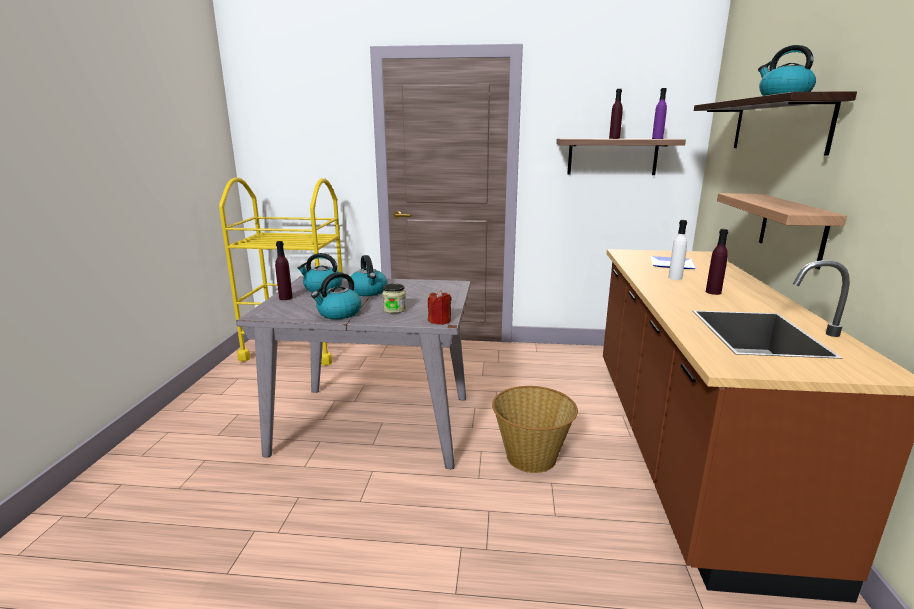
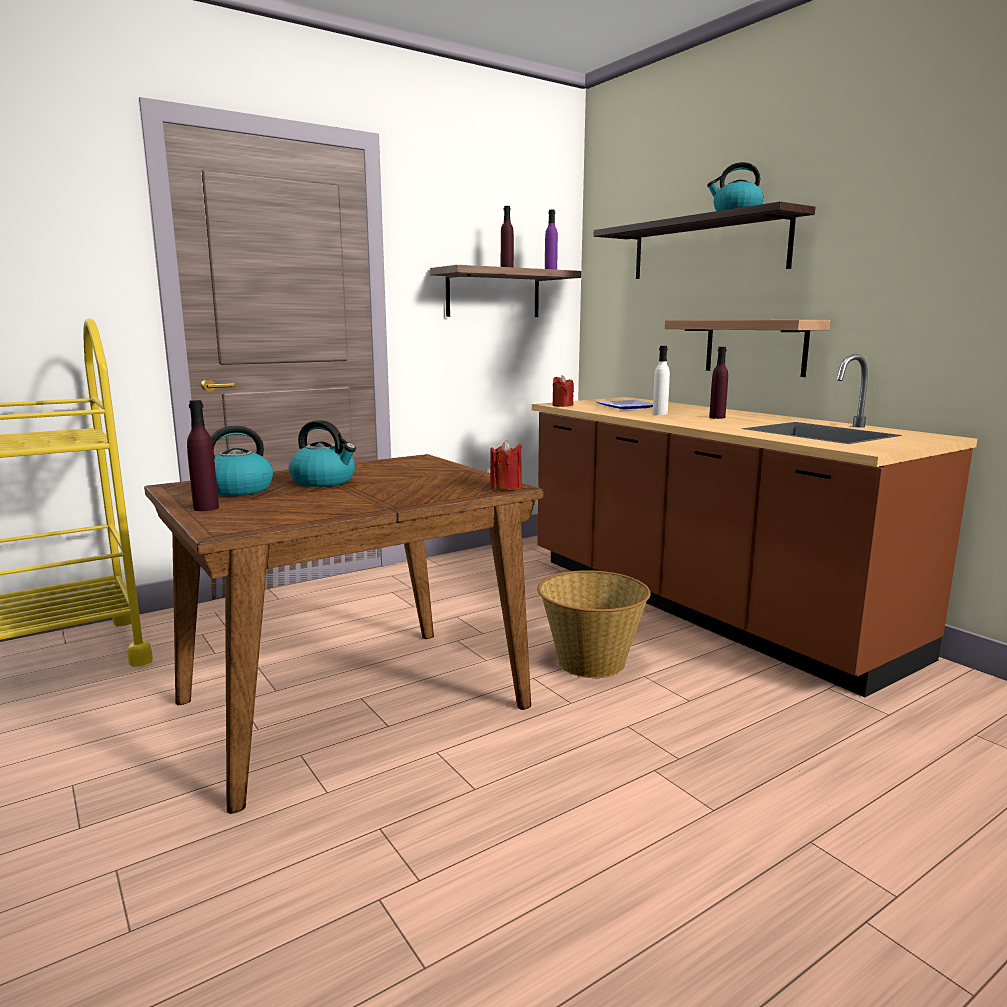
camera: 40 degrees left, 5 degrees down
grey dining table [236,276,470,469] -> brown dining table [144,454,544,814]
kettle [311,272,361,319] -> none
jar [382,284,406,314] -> none
none -> red candle [552,375,574,407]

